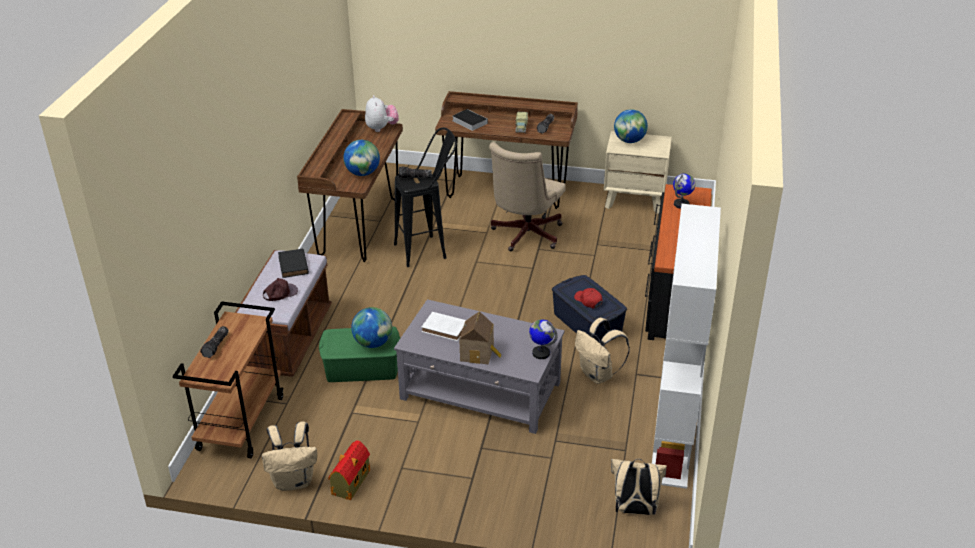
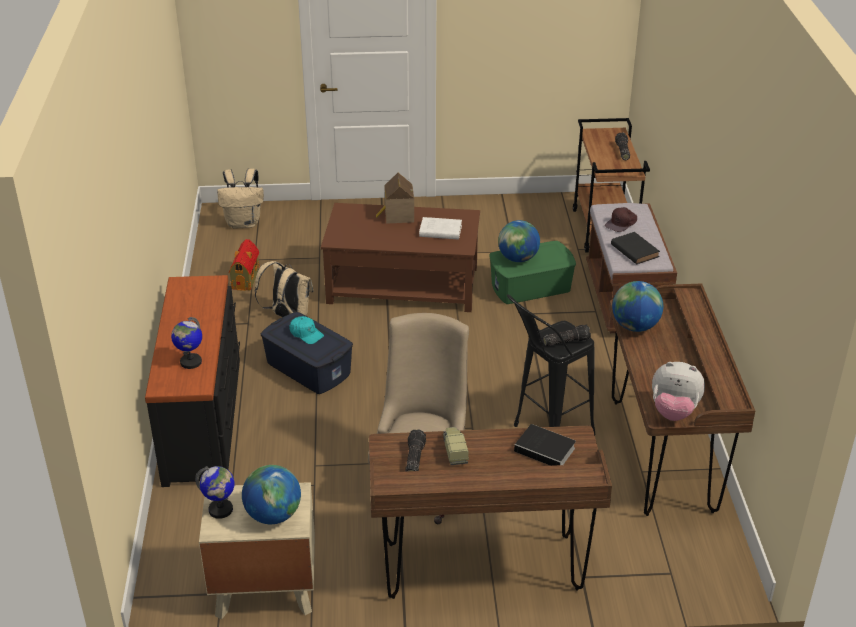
camera: 165 degrees right, 0 degrees up
beige backpack [262,421,317,491] -> none
toy house [328,440,370,500] -> toy house moved to [229,239,260,291]
plush toy [365,95,399,132] -> plush toy turned 45 degrees counterclockwise [652,362,705,421]
grey coffee table [394,299,565,434] -> brown coffee table [321,203,480,312]
globe [529,319,557,359] -> globe moved to [195,466,234,519]
red cap [574,288,603,308] -> turquoise cap [289,316,324,344]
white bookcase [652,204,721,489] -> none

